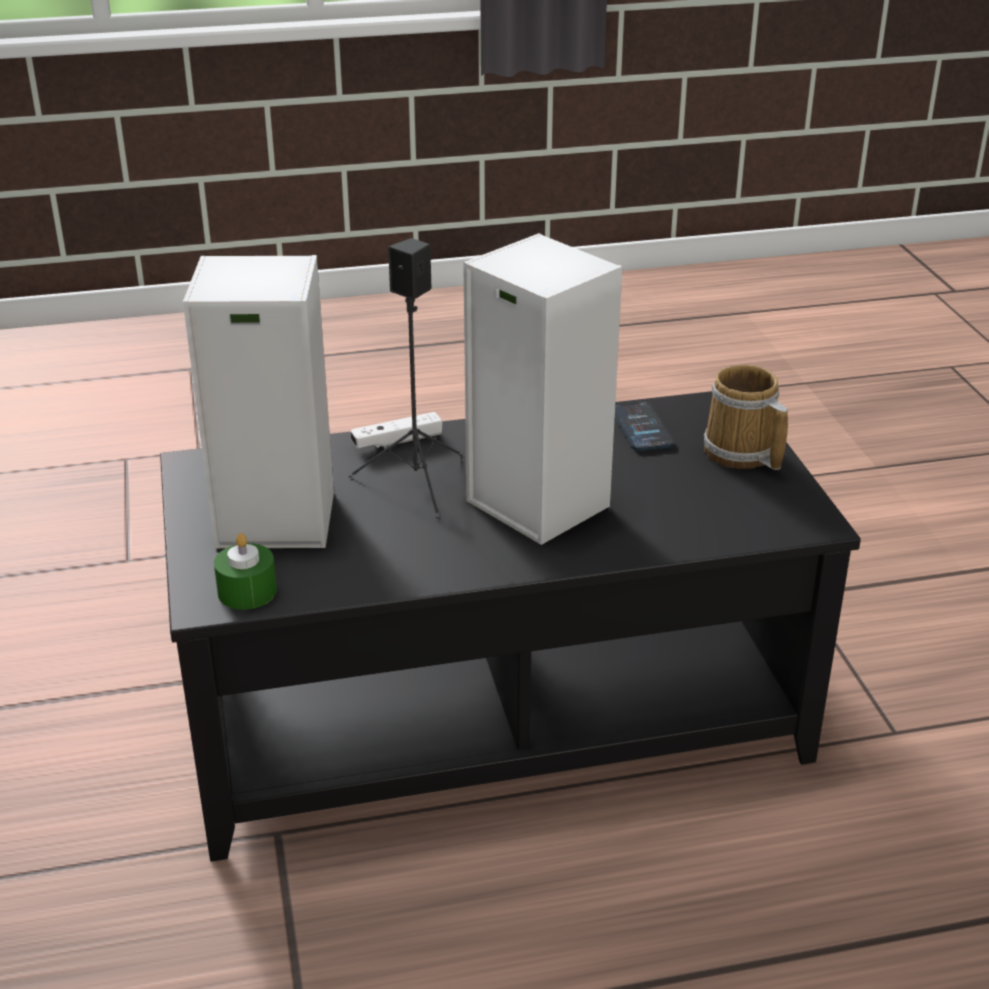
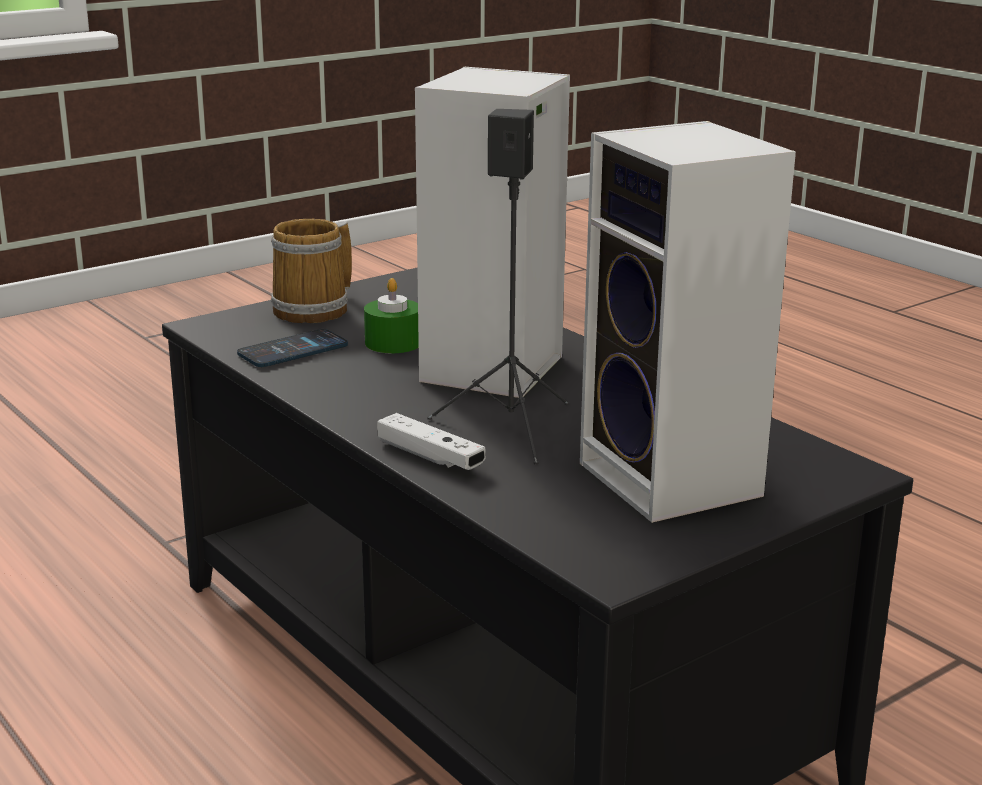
camera: 115 degrees left, 10 degrees down
green candle [214,533,277,610] -> green candle moved to [364,278,419,353]

